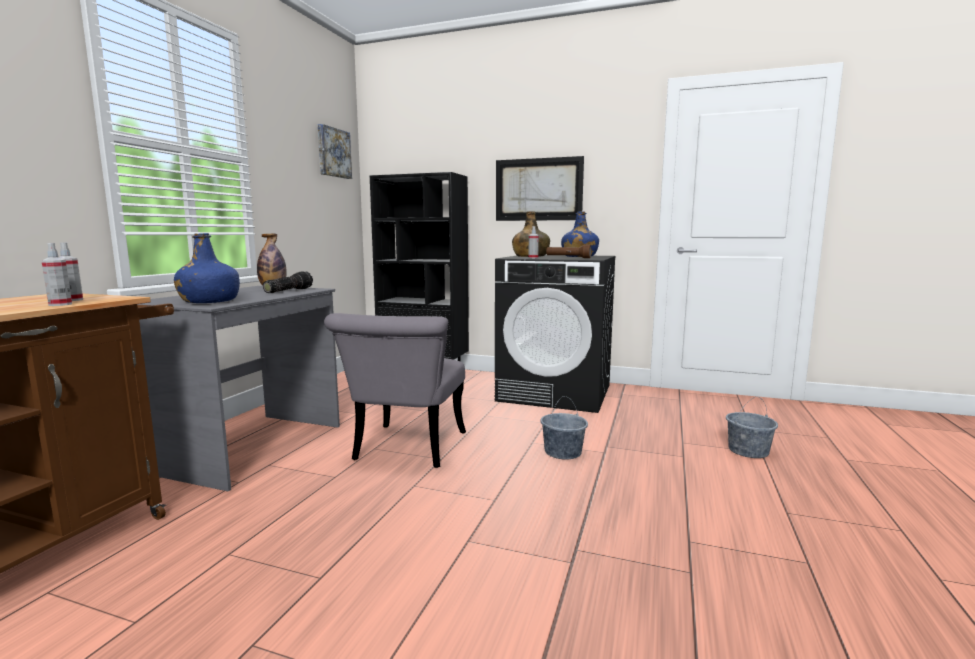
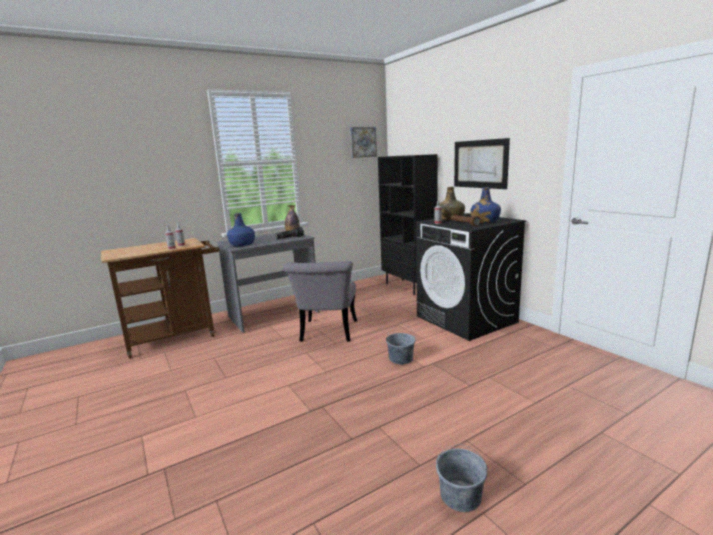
camera: 40 degrees right, 5 degrees up
grey chair [324,313,466,468] -> grey chair turned 45 degrees counterclockwise [283,261,357,342]
grey bucket [726,397,778,458] -> grey bucket moved to [436,444,487,512]

